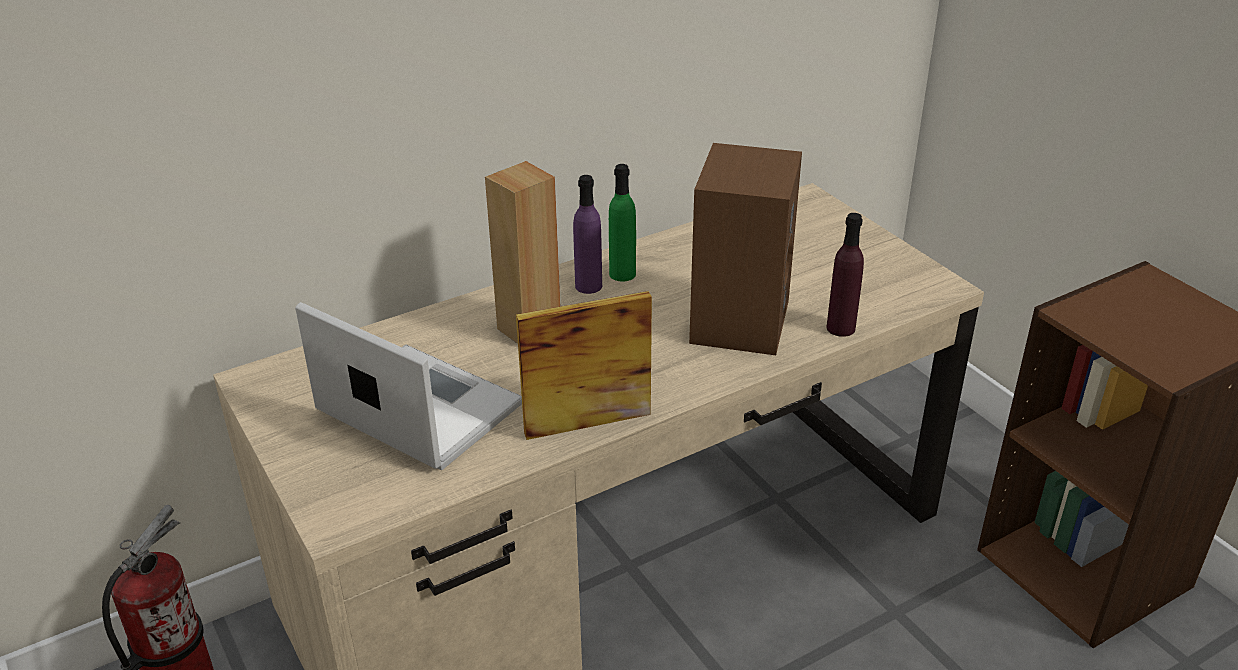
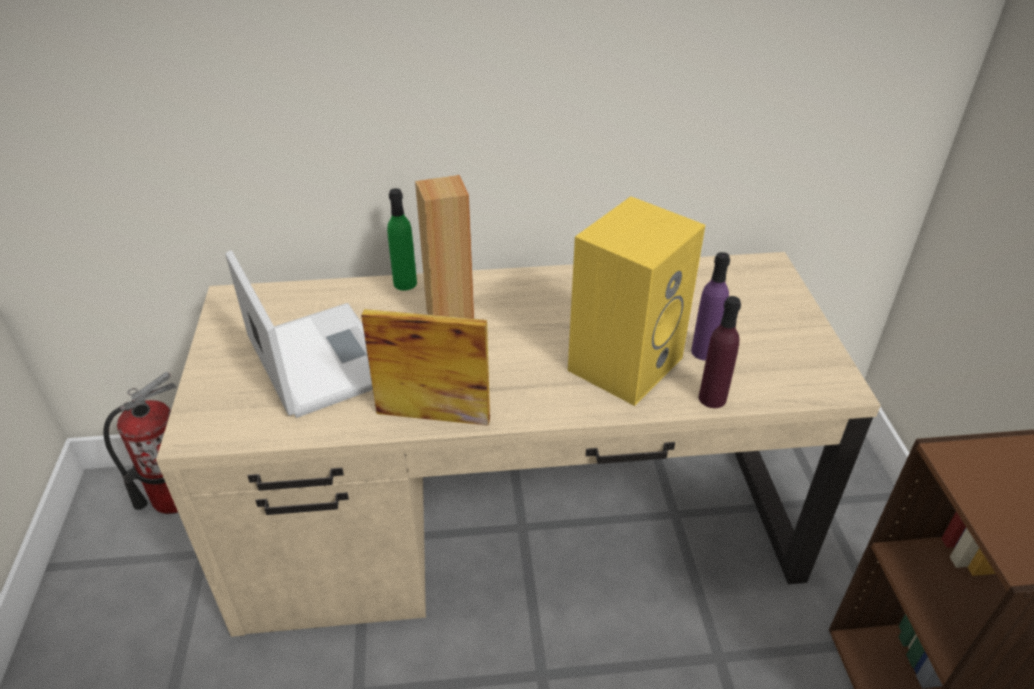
camera: 25 degrees right, 5 degrees up
purple bottle [573,175,602,294] -> purple bottle moved to [691,252,730,361]
green bottle [609,164,636,282] -> green bottle moved to [387,188,417,291]
brown speaker [689,143,802,355] -> yellow speaker [568,196,705,406]

